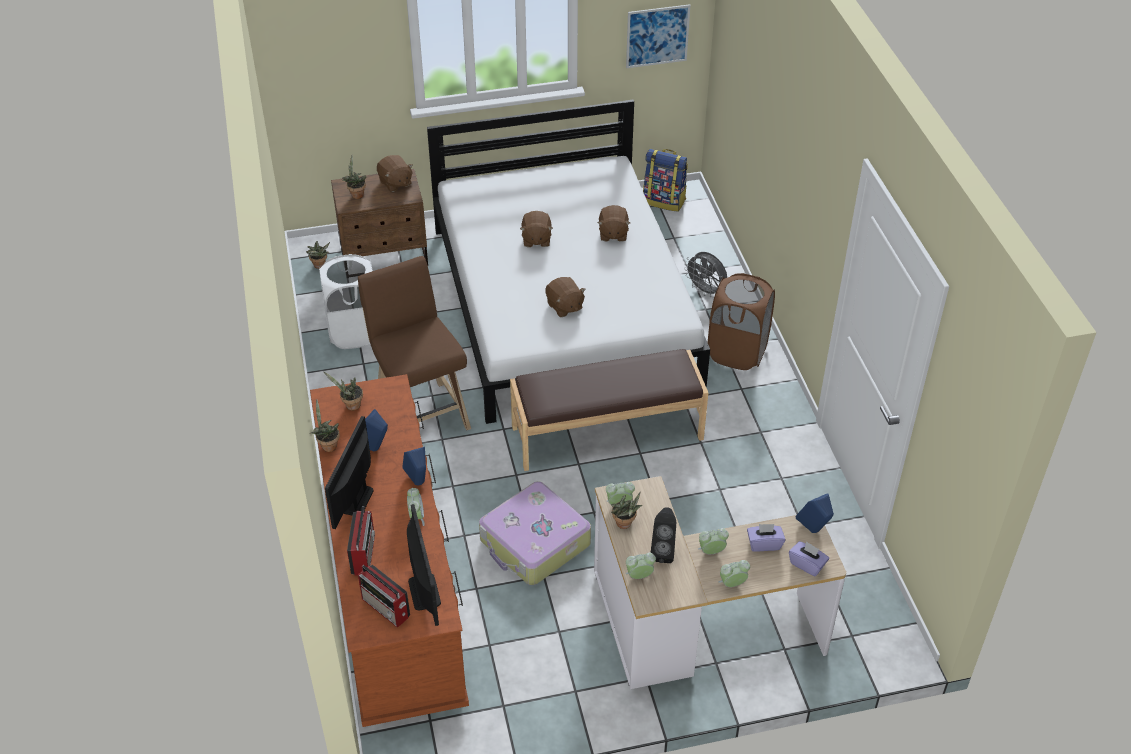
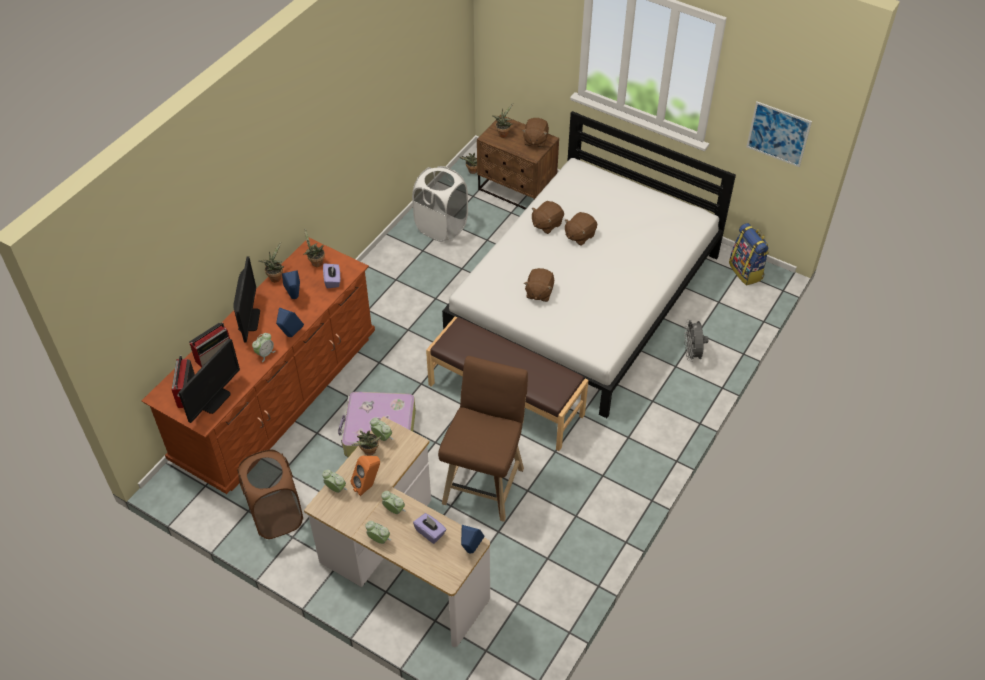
camera: 45 degrees right, 5 degrees up
monitor [325,416,374,529] -> monitor turned 120 degrees clockwise [233,257,260,342]
brown stool [358,256,471,430] -> brown stool moved to [438,356,528,522]
brown plush toy [598,205,630,242] -> brown plush toy moved to [531,201,564,234]
black speaker [650,507,676,563] -> orange speaker [350,456,380,496]
brown laundry basket [708,273,775,370] -> brown laundry basket moved to [237,449,303,539]
purple tissue box [789,541,829,576] -> purple tissue box moved to [323,264,340,288]

